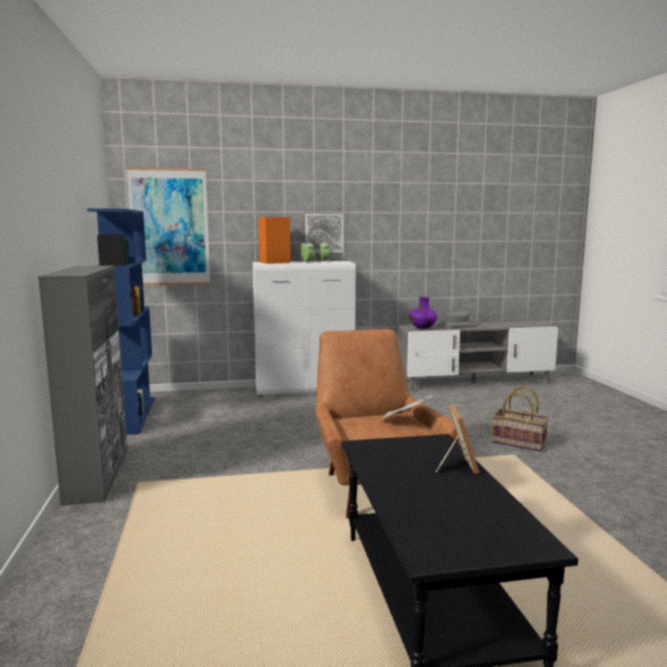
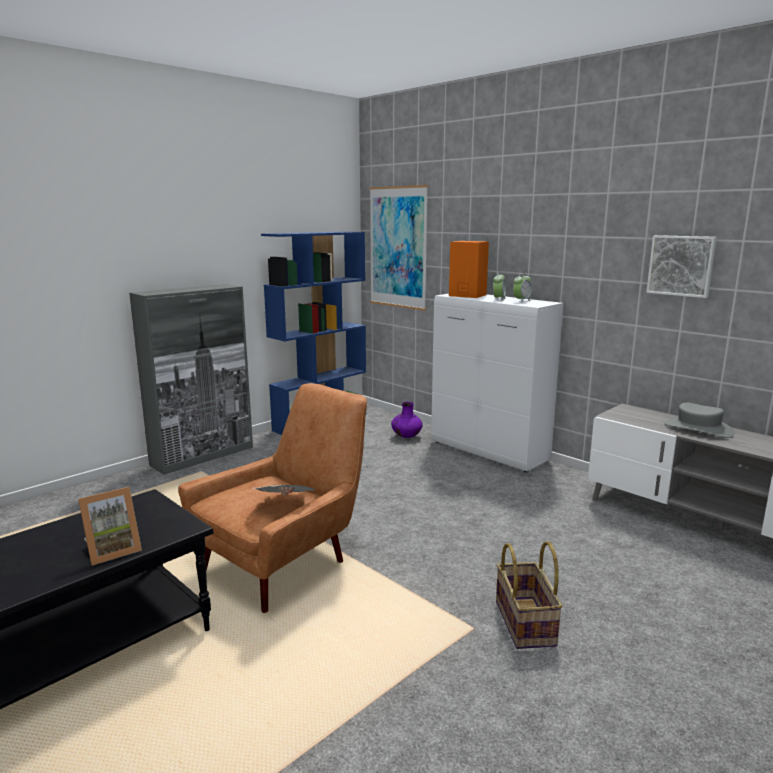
camera: 55 degrees right, 5 degrees up
picture [305,214,343,252] -> picture moved to [646,235,717,298]
purple vase [409,297,437,329] -> purple vase moved to [391,402,423,438]

